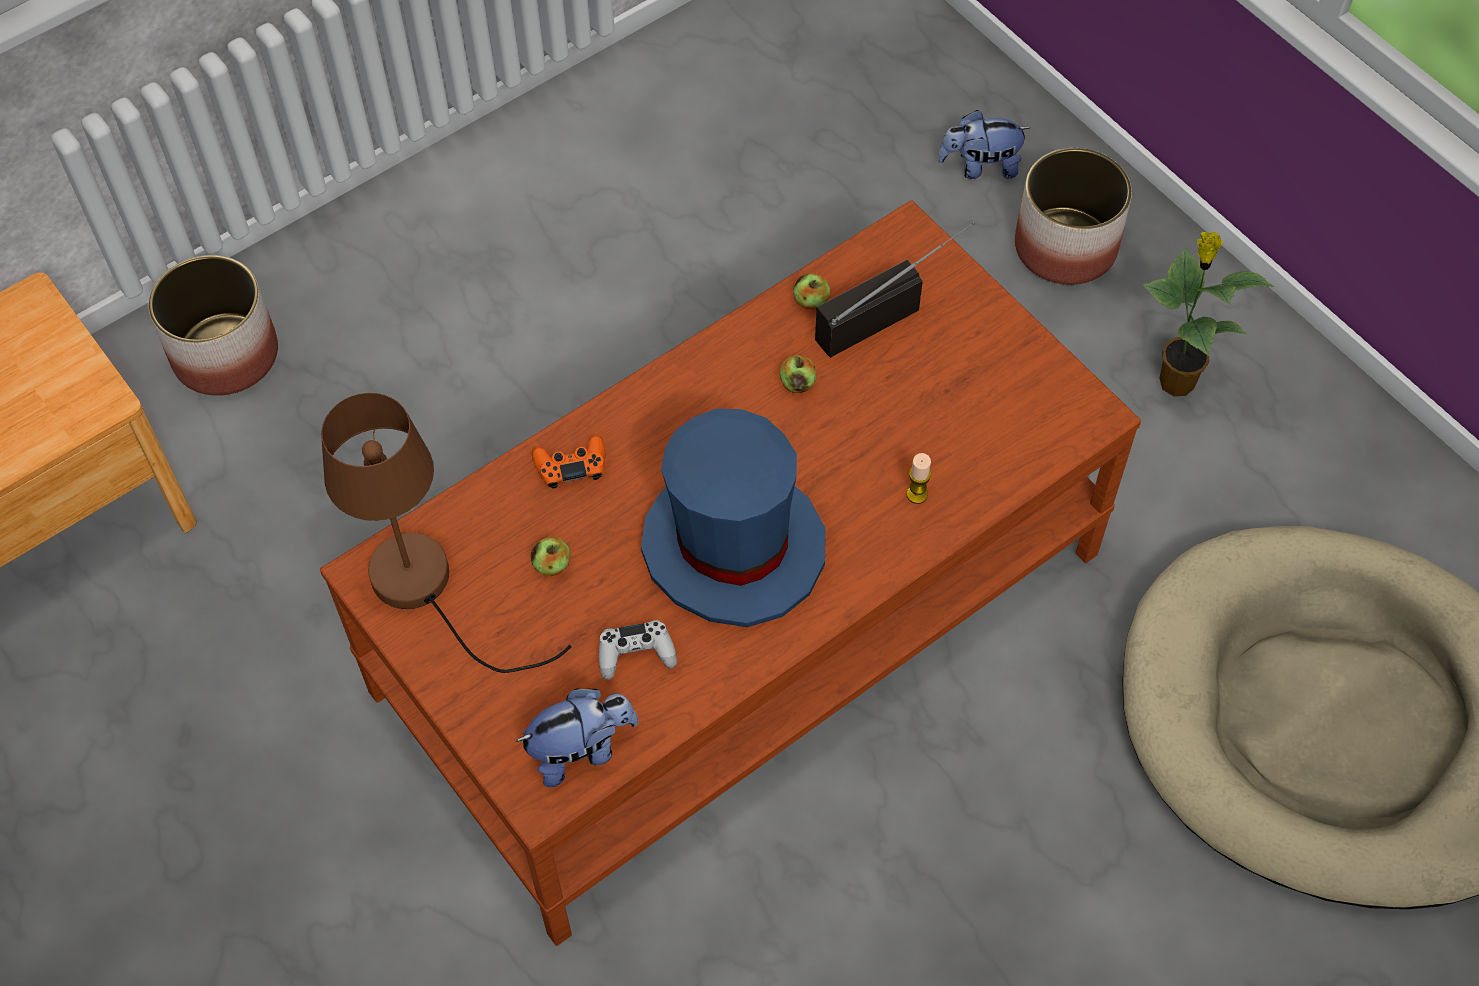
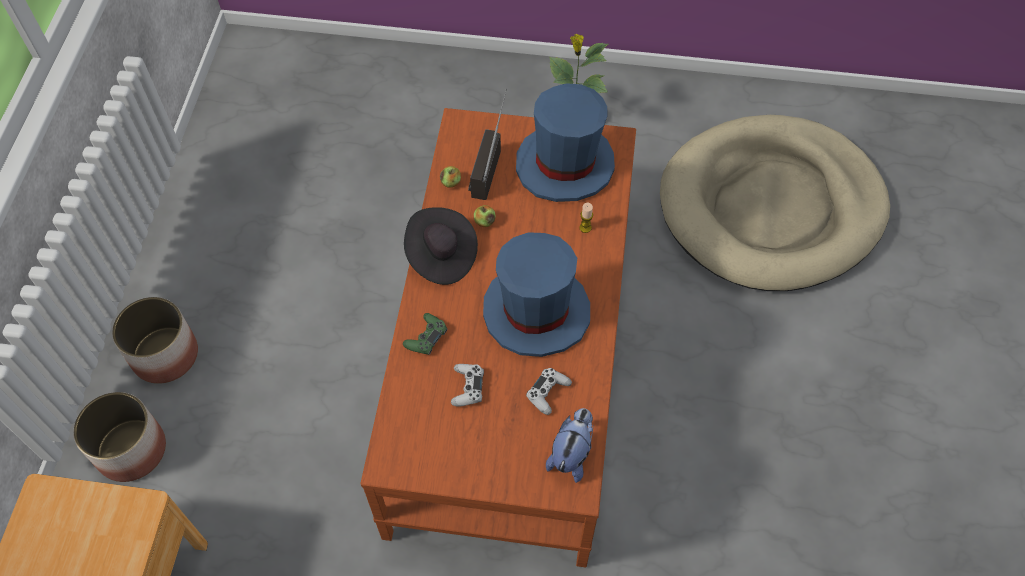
camera: 45 degrees left, 0 degrees up
brown table lamp [321,393,572,673] -> none
apple [531,537,570,576] -> white game controller [451,364,484,406]
orange game controller [532,434,605,488] -> green game controller [403,313,447,355]
plush toy [938,110,1031,179] -> none
planter [1015,148,1132,285] -> planter moved to [112,297,198,384]
none -> black hat [404,207,478,285]
none -> blue hat [516,83,615,202]

